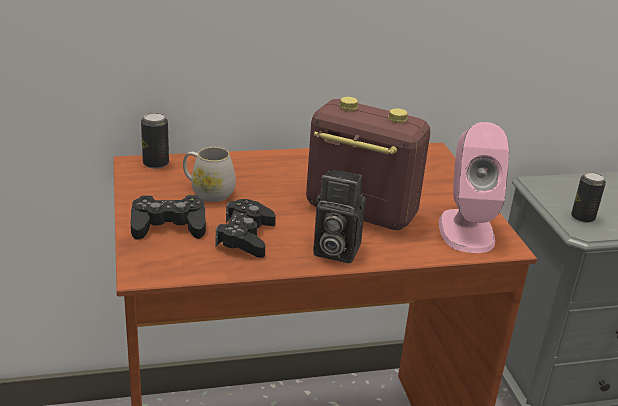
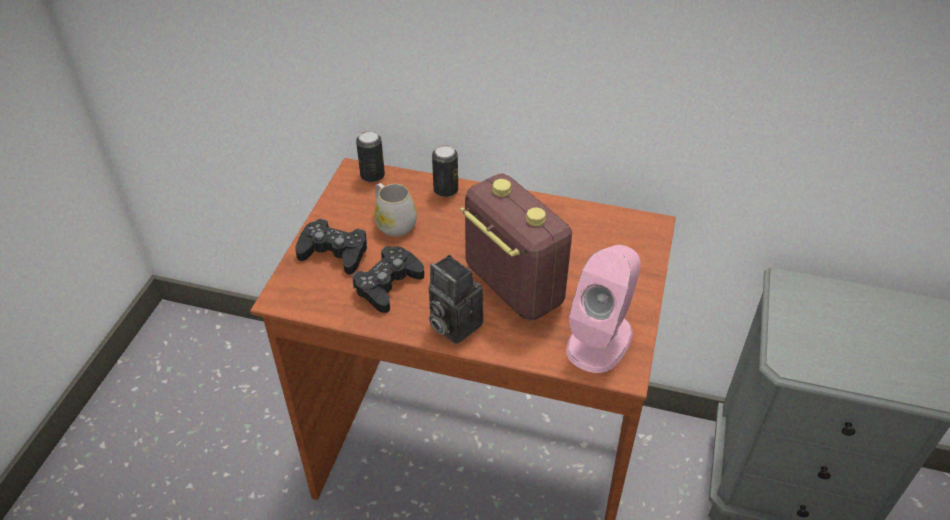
camera: 30 degrees right, 15 degrees up
can [571,172,606,223] -> can moved to [432,145,458,197]

